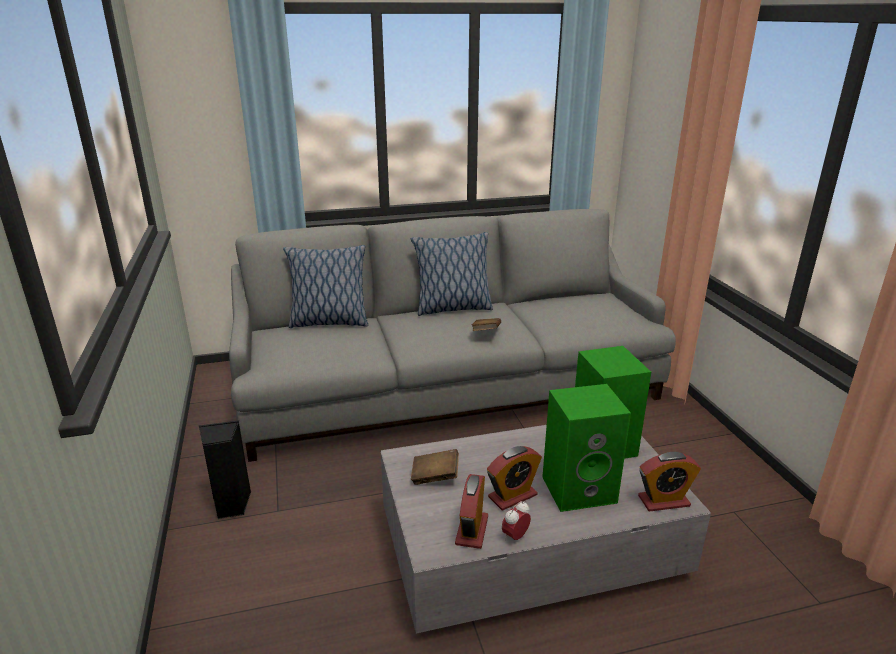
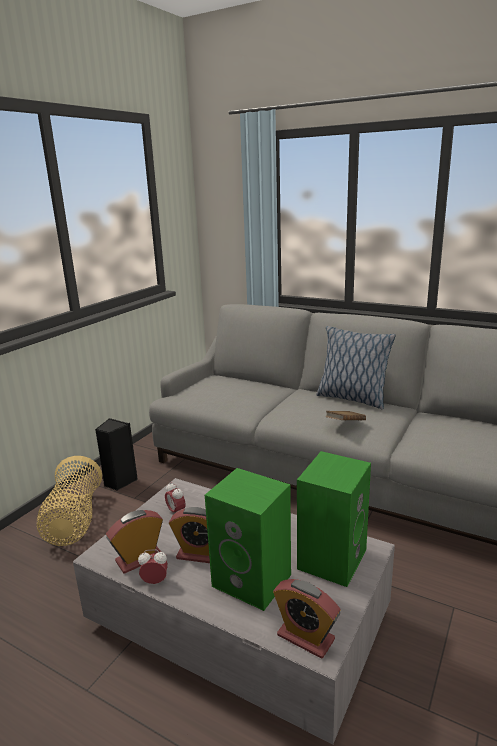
camera: 45 degrees right, 5 degrees down
pillow [283,245,368,328] -> none
brown book [411,449,459,485] -> alarm clock [165,482,186,513]
none -> basket [37,456,102,546]

